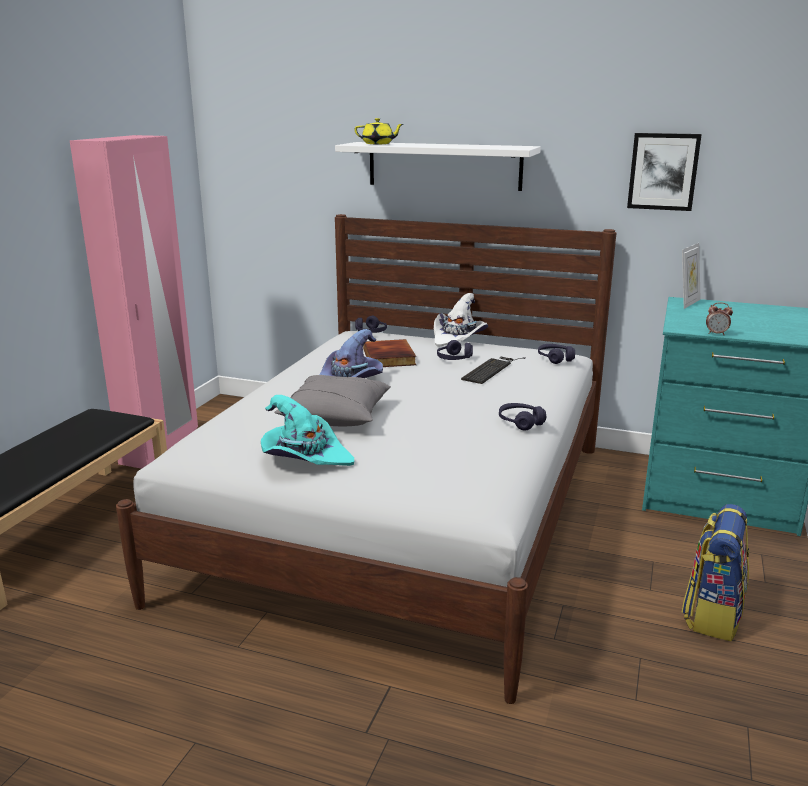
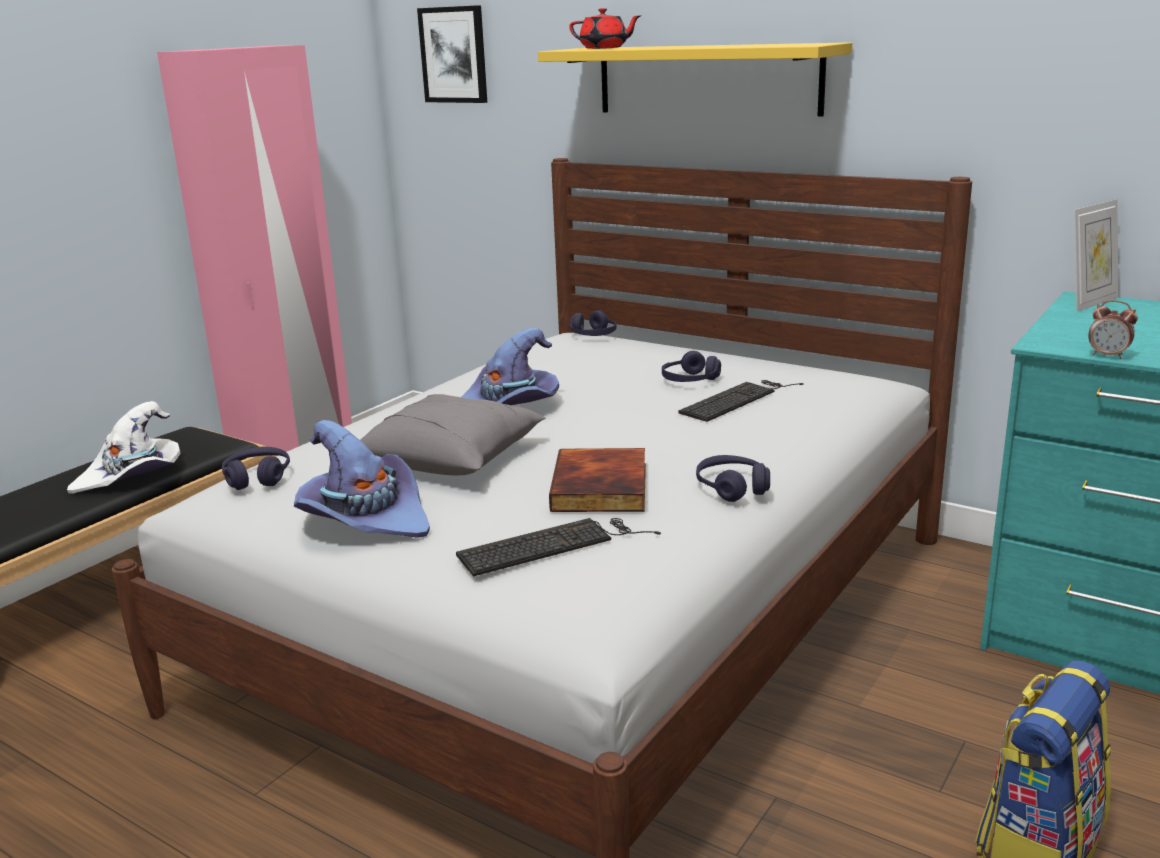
camera: 15 degrees right, 0 degrees up
turquoise hat [261,395,354,466] -> purple hat [294,420,430,538]
white shelf [335,142,541,191] -> yellow shelf [538,42,852,116]
yellow teapot [355,118,403,144] -> red teapot [569,8,642,49]
book [363,339,416,367] -> book moved to [549,448,646,512]
white hat [434,293,488,347] -> white hat moved to [67,401,180,494]
purple headphones [538,344,575,364] -> purple headphones moved to [222,447,290,490]
picture [627,133,702,211] -> picture moved to [417,5,487,103]
none -> keyboard [456,518,661,577]

